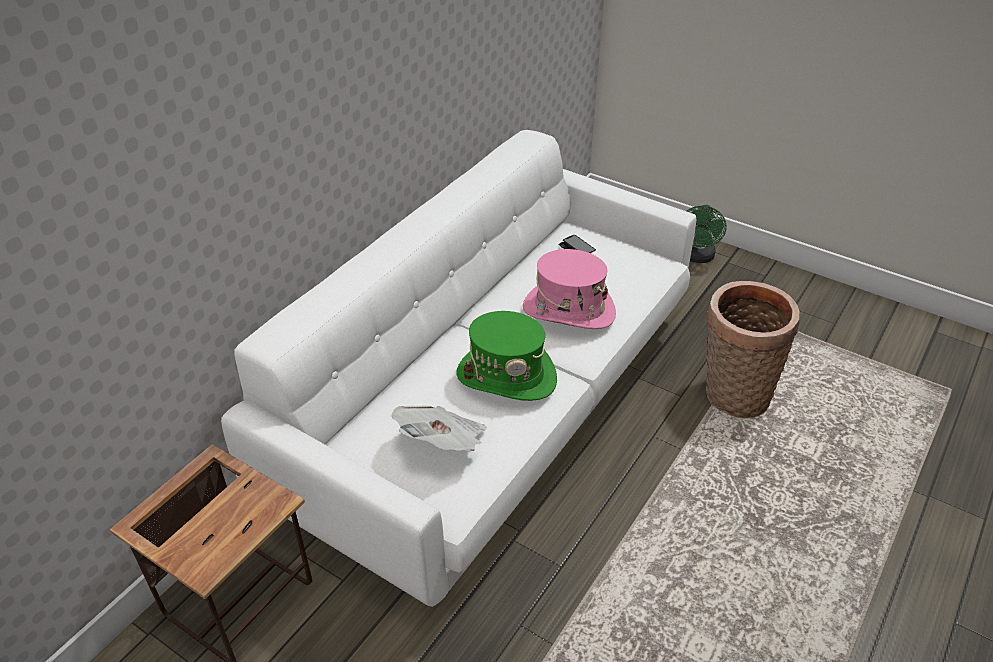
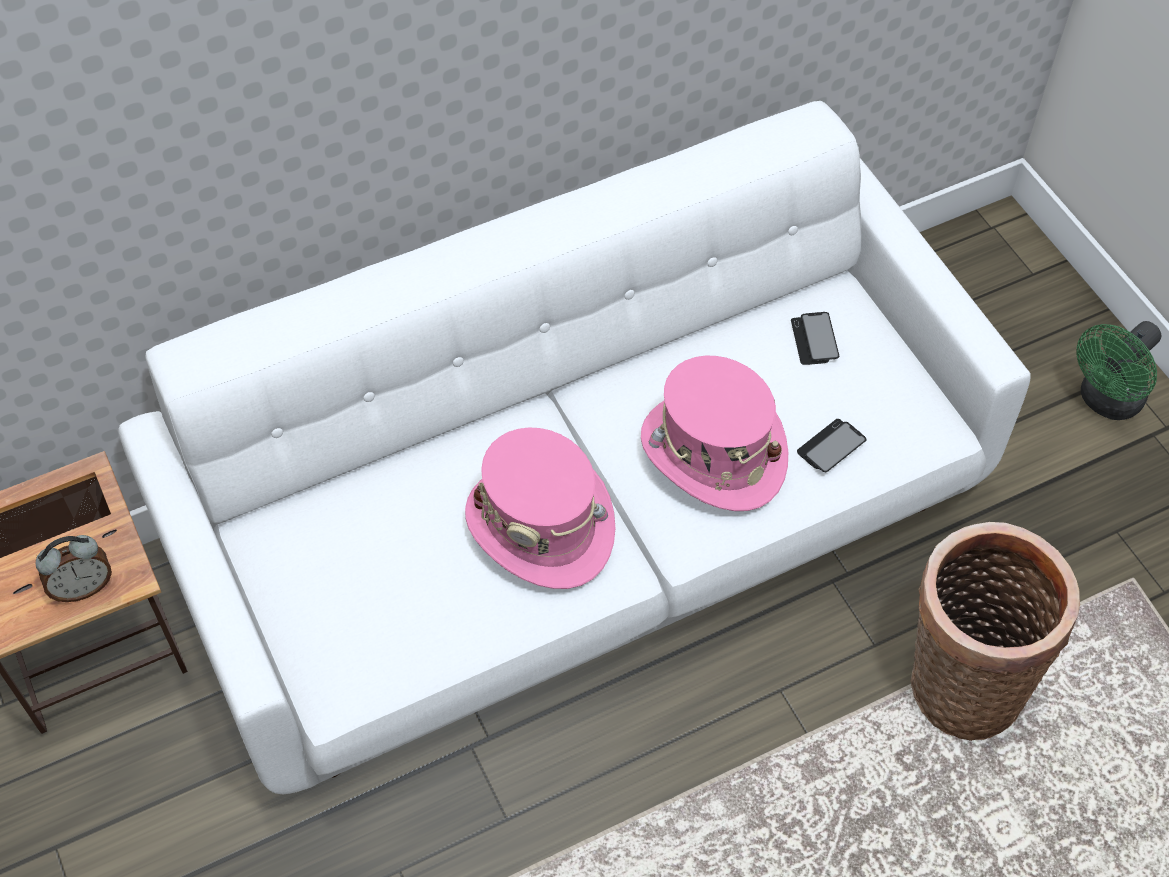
camera: 30 degrees right, 15 degrees up
newspaper [391,405,487,451] -> none
green hat [456,311,557,401] -> pink hat [465,427,615,589]
none -> alarm clock [35,535,112,602]
none -> phone [797,419,867,472]

